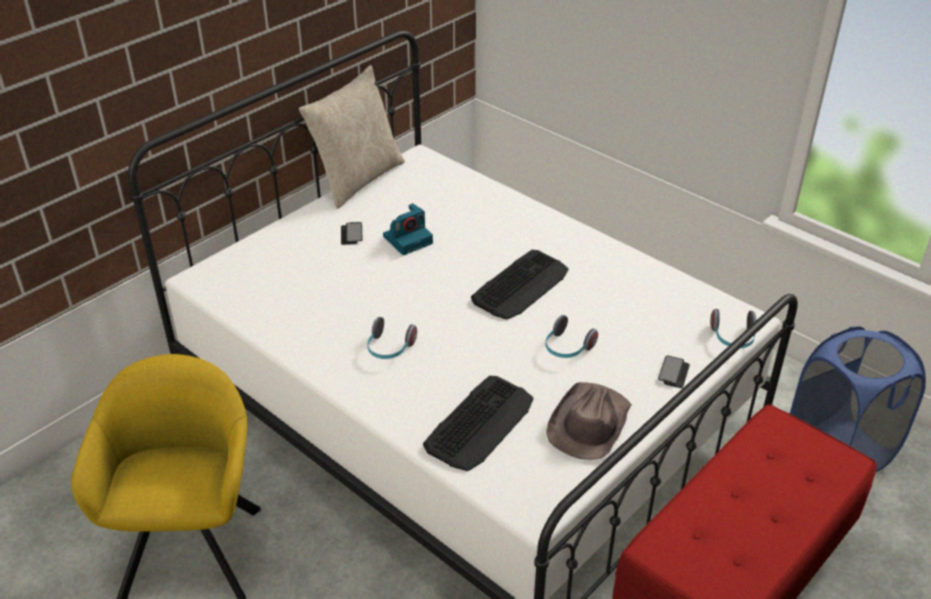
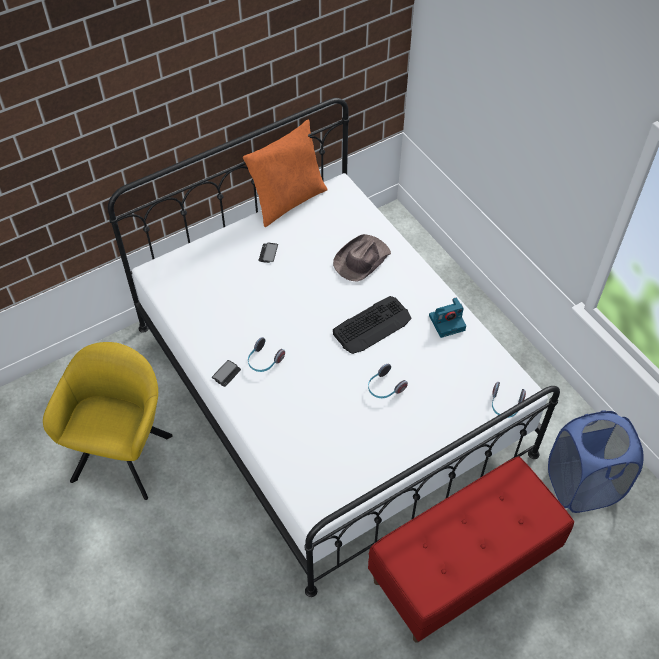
camera: 15 degrees right, 15 degrees up
beige pillow [299,65,405,209] -> orange pillow [243,119,328,227]
camera [383,203,433,255] -> camera moved to [429,297,466,338]
keyboard [423,376,534,471] -> none
brown hat [546,382,632,460] -> brown hat moved to [333,234,391,282]
phone [658,356,690,388] -> phone moved to [212,360,241,387]

